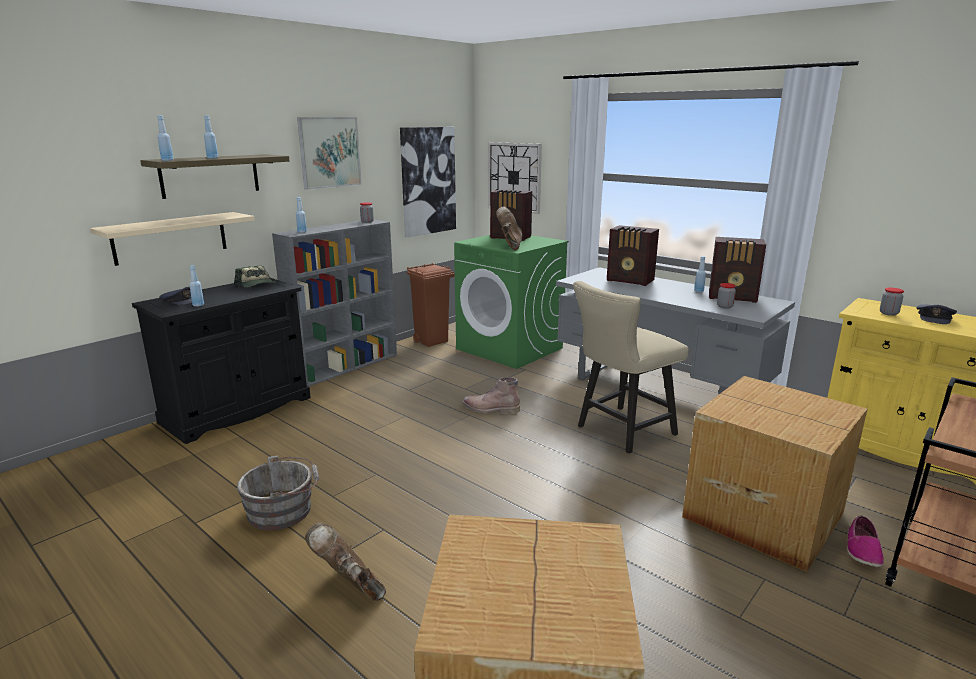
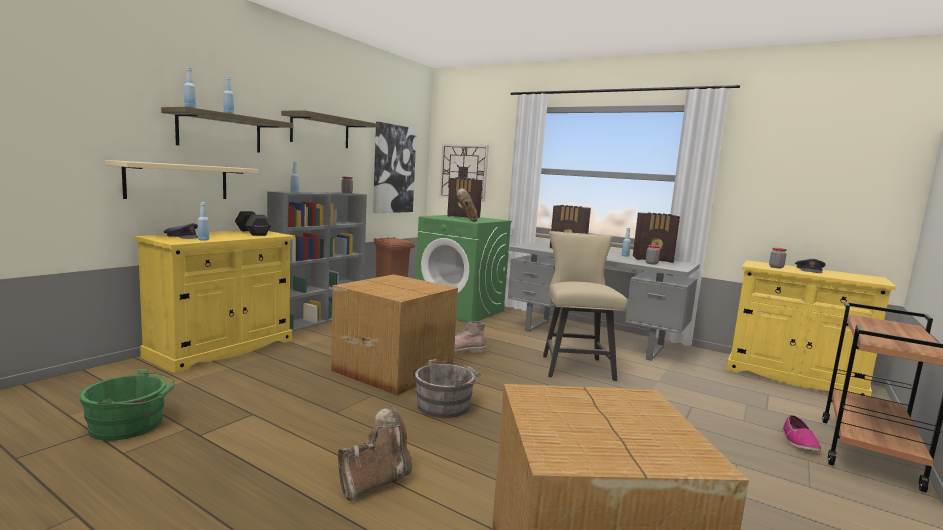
camera: 10 degrees left, 10 degrees down
black cabinet [132,278,311,444] -> yellow cabinet [134,230,295,374]
cap [234,265,277,287] -> black dumbbell [235,211,272,236]
grey bucket [237,455,319,530] -> grey bucket moved to [415,359,482,418]
picture [297,117,362,190] -> shelf [281,110,378,148]
brown boot [305,522,386,601] -> brown boot turned 105 degrees clockwise [338,407,412,501]
beige chair [573,281,689,454] -> beige chair turned 135 degrees clockwise [543,231,628,381]
cardboard box [682,376,867,572] -> cardboard box moved to [331,274,458,396]
none -> green bucket [79,369,175,441]

